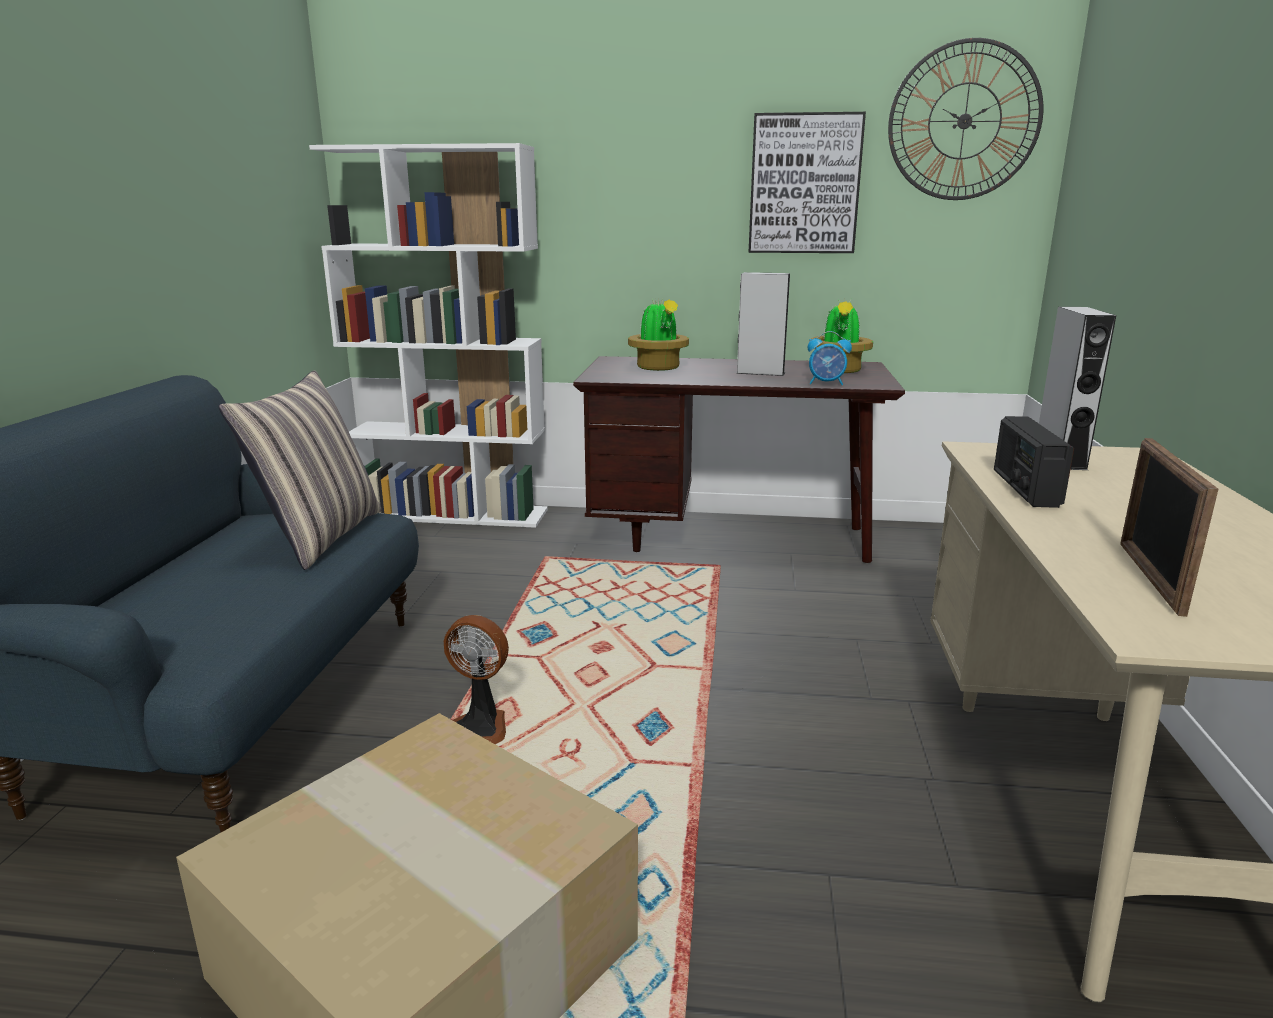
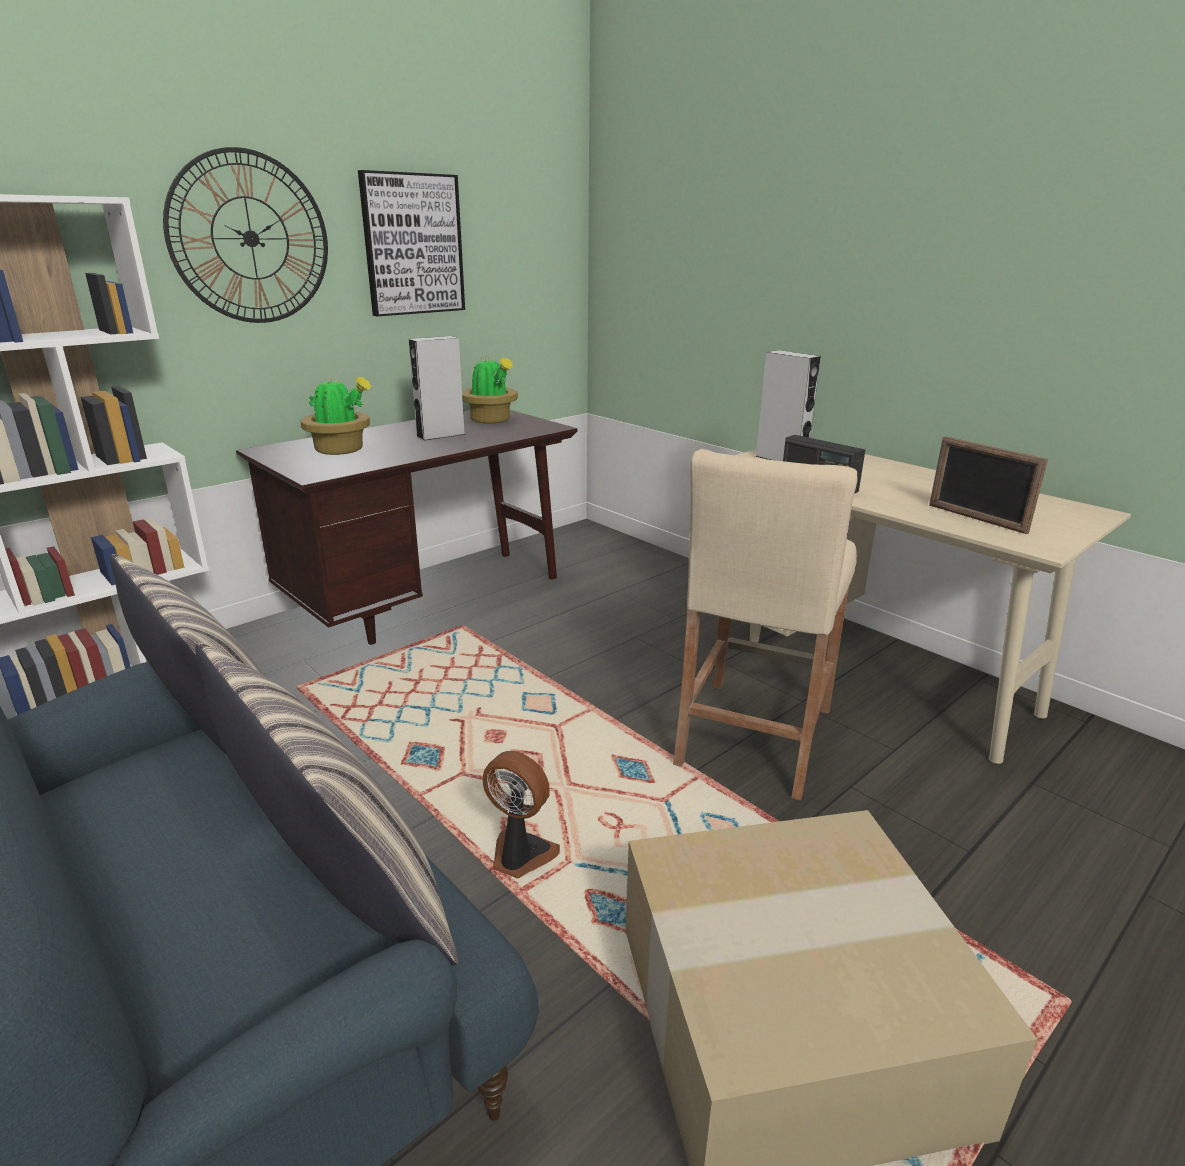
camera: 50 degrees left, 5 degrees up
fan [444,615,509,744] -> fan turned 120 degrees counterclockwise [483,751,560,879]
alarm clock [808,331,852,385] -> none
wall clock [888,38,1043,200] -> wall clock moved to [163,147,328,323]
none -> pillow [195,643,458,965]
none -> beige stool [673,449,858,801]

